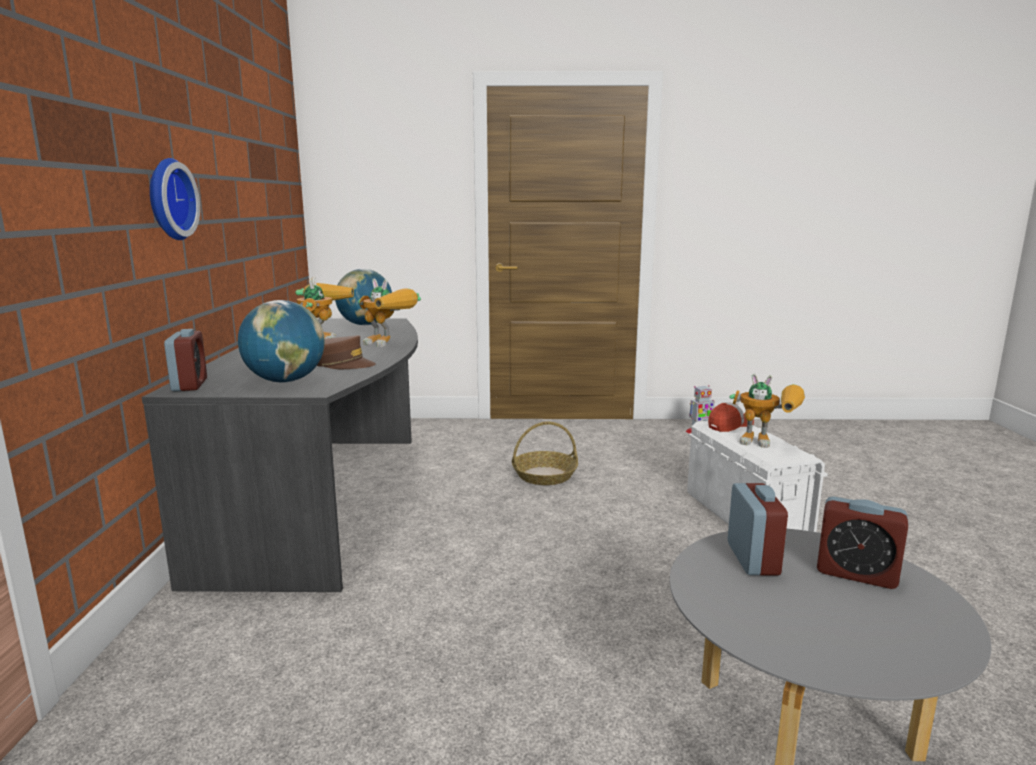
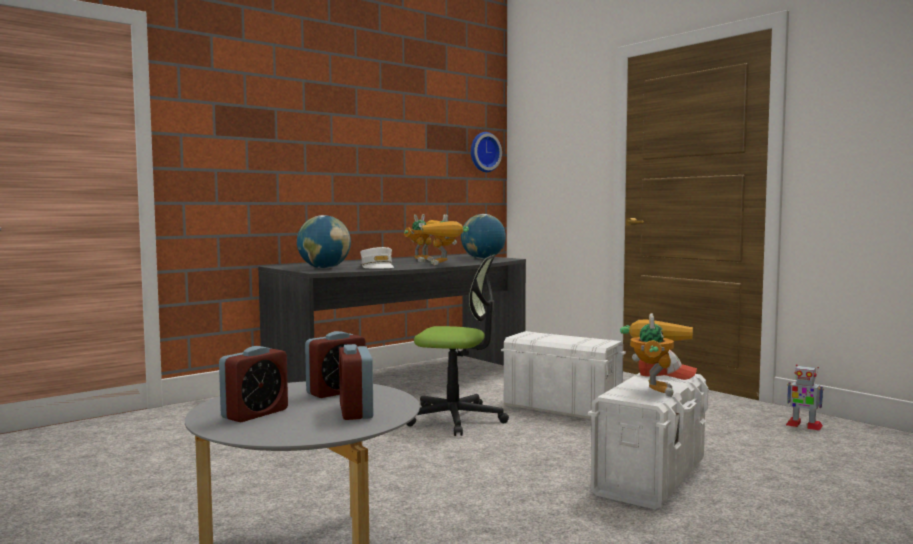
camera: 50 degrees right, 10 degrees down
wall clock [150,158,200,240] -> wall clock moved to [471,132,502,172]
alarm clock [164,329,207,392] -> alarm clock moved to [219,346,288,422]
brown cap [317,335,376,369] -> white cap [360,247,394,269]
basket [512,422,578,485] -> white storage box [501,331,626,420]
toy robot [729,374,805,448] -> toy robot turned 150 degrees counterclockwise [620,313,693,397]
none -> office chair [407,254,509,436]

